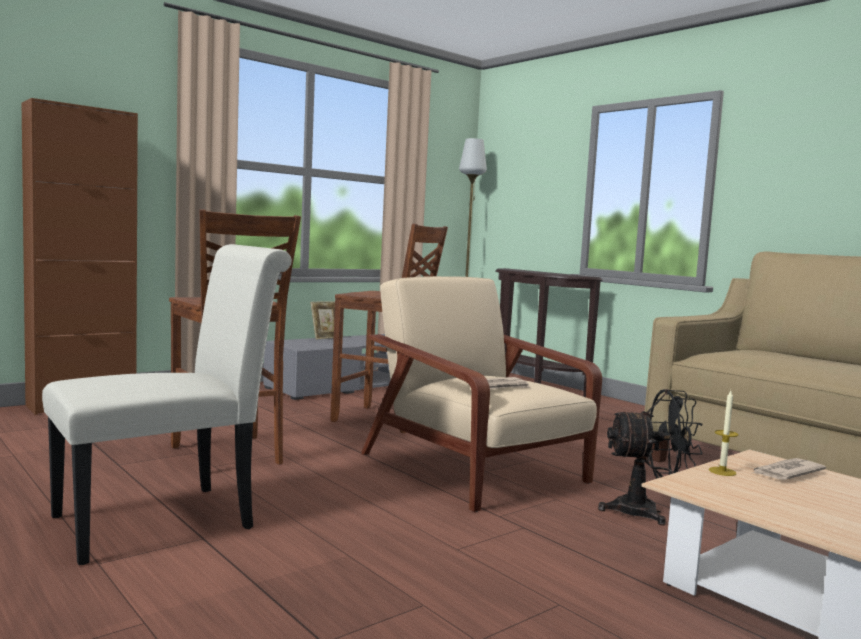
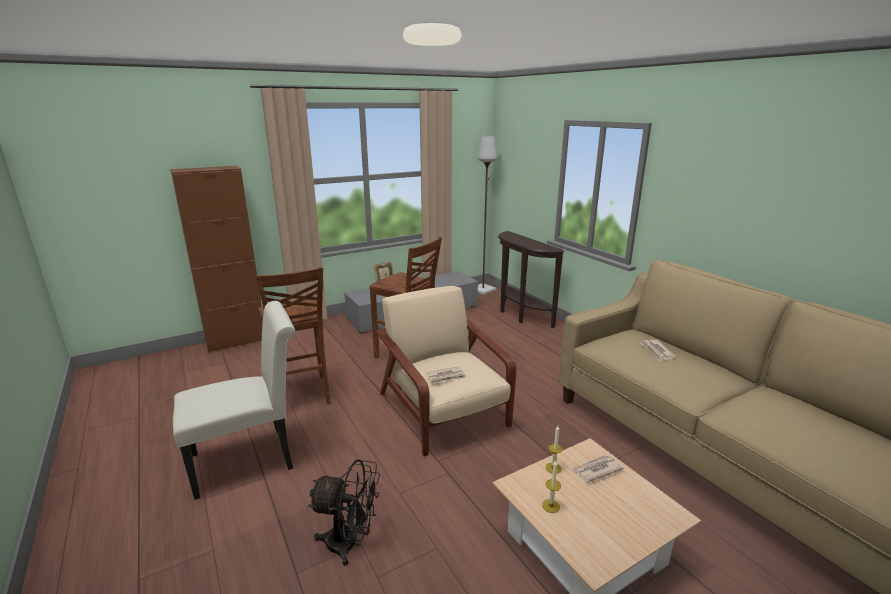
camera: 10 degrees right, 15 degrees up
black fan [598,389,703,526] -> black fan moved to [308,459,380,566]
none -> candle [542,461,561,513]
none -> newspaper [641,340,676,361]

